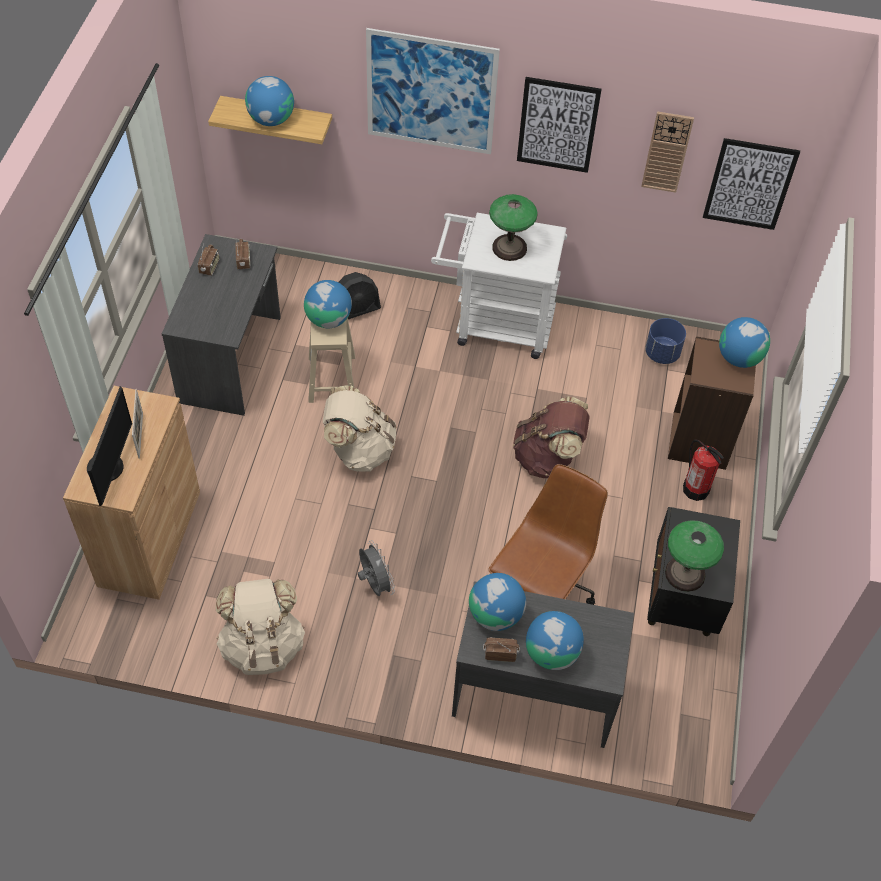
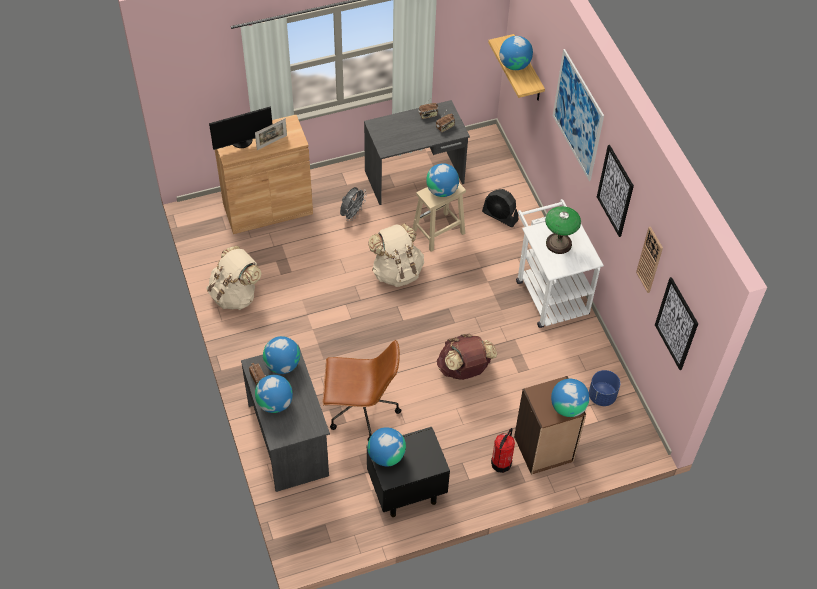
camera: 60 degrees right, 0 degrees up
grey fan [358,540,395,596] -> grey fan moved to [340,187,367,221]
table lamp [665,520,724,592] -> globe [367,427,406,466]

